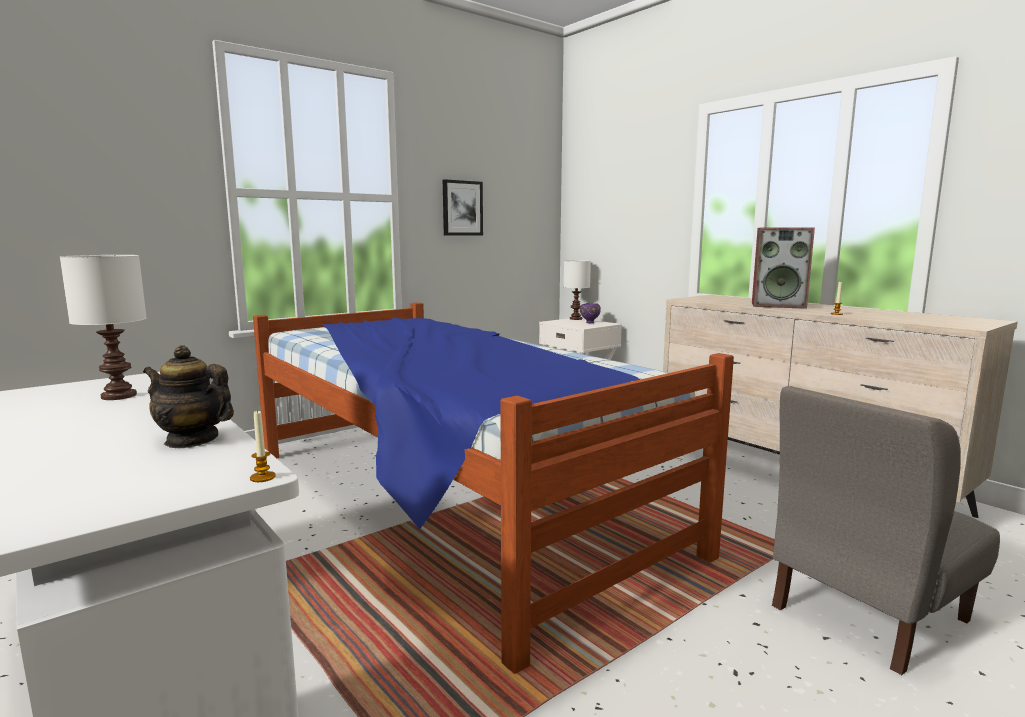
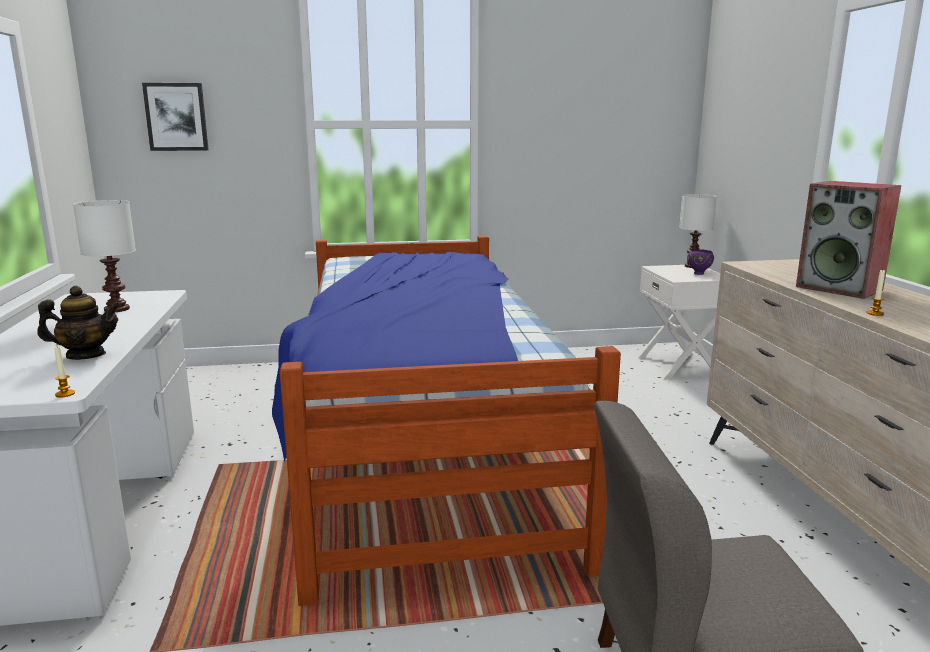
camera: 30 degrees right, 5 degrees up
teapot [143,345,234,448] -> teapot turned 120 degrees clockwise [37,286,121,360]
picture [443,179,483,235] -> picture moved to [142,83,209,151]

